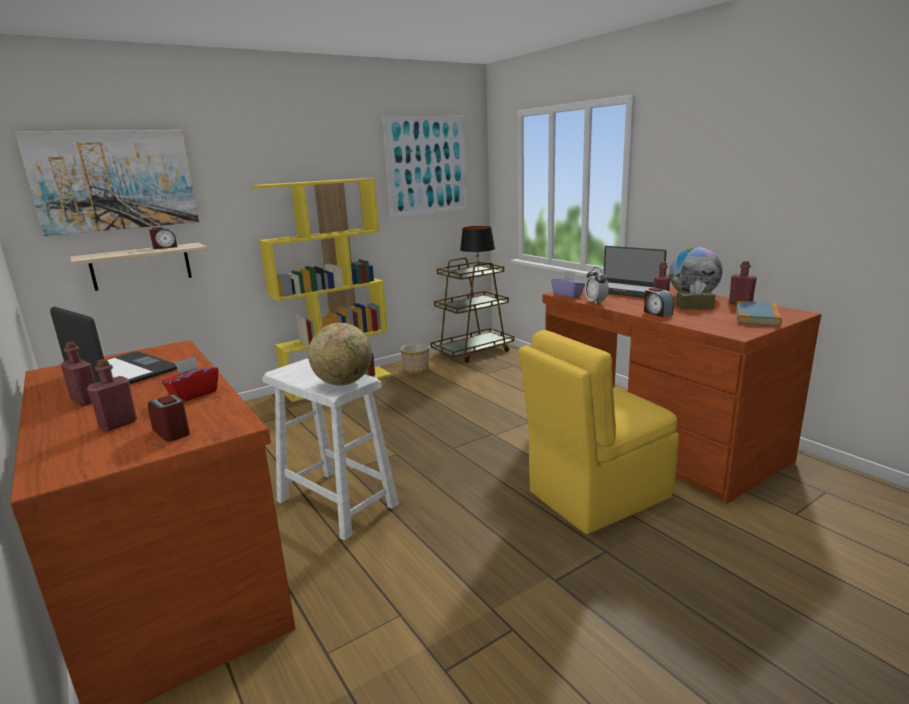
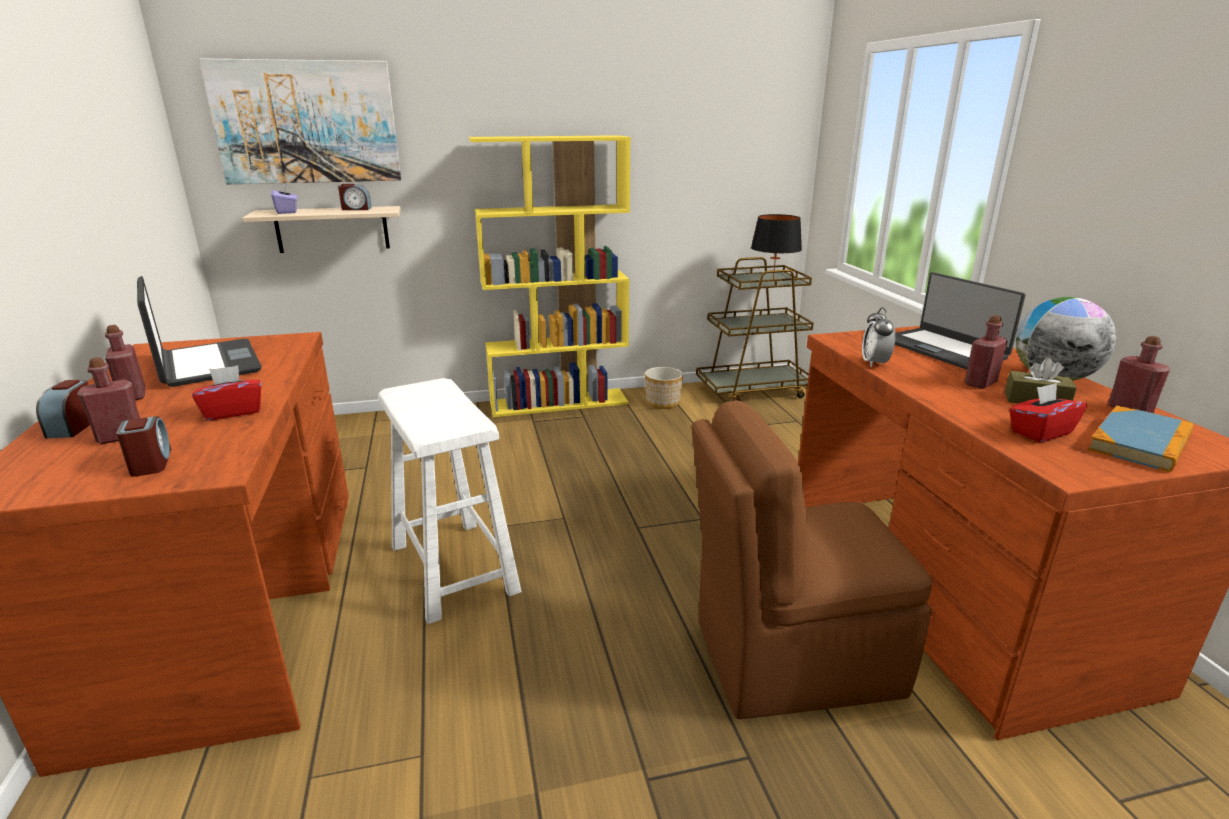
camera: 20 degrees right, 5 degrees up
globe [308,323,372,386] -> none
picture [382,115,468,218] -> none
yellow chair [519,330,679,534] -> brown chair [691,400,932,719]
purple tissue box [551,271,585,298] -> purple tissue box moved to [271,183,298,214]
alarm clock [644,288,674,317] -> alarm clock moved to [36,380,90,438]
none -> red tissue box [1009,383,1087,442]

